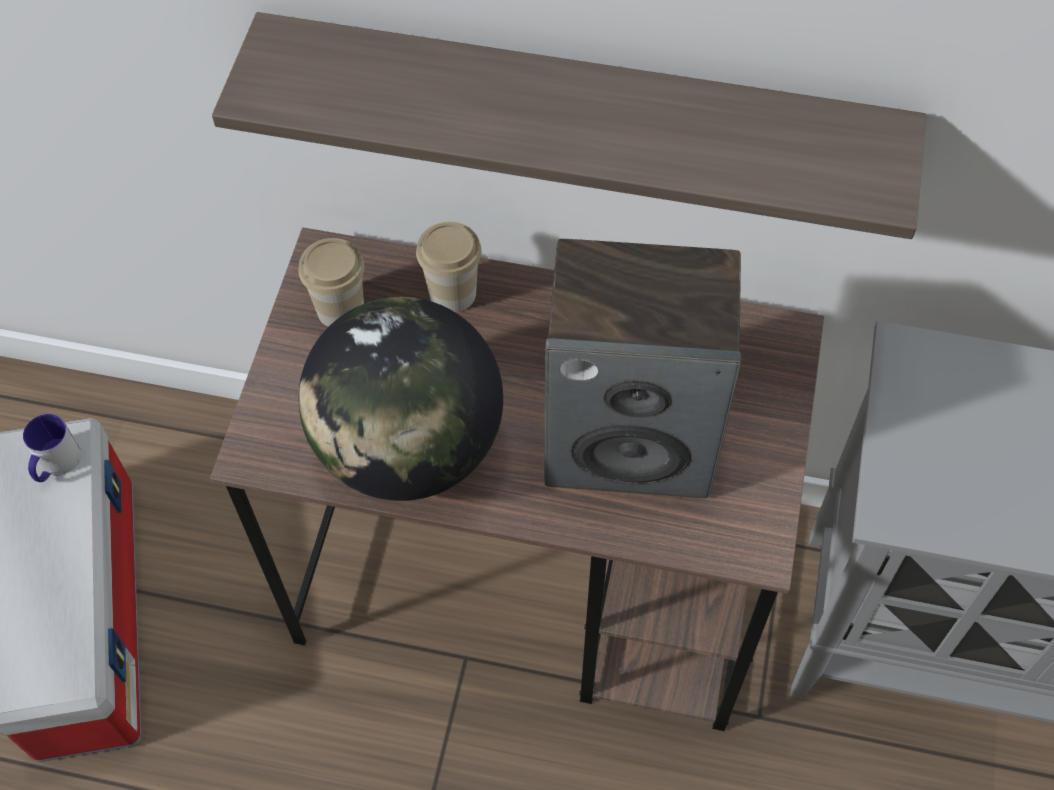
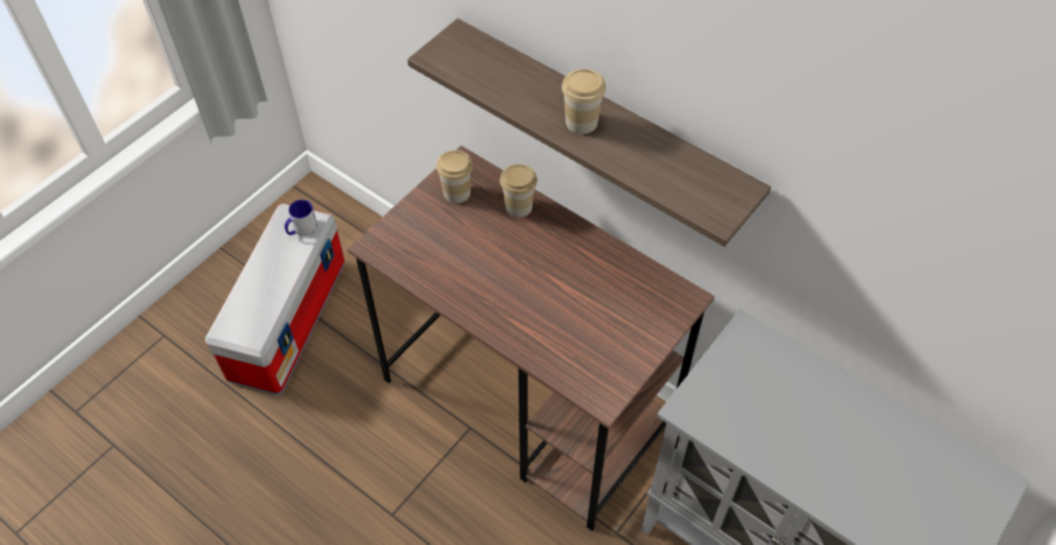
camera: 25 degrees right, 5 degrees down
globe [299,297,503,501] -> none
speaker [544,239,741,498] -> none
none -> cup [562,69,606,134]

